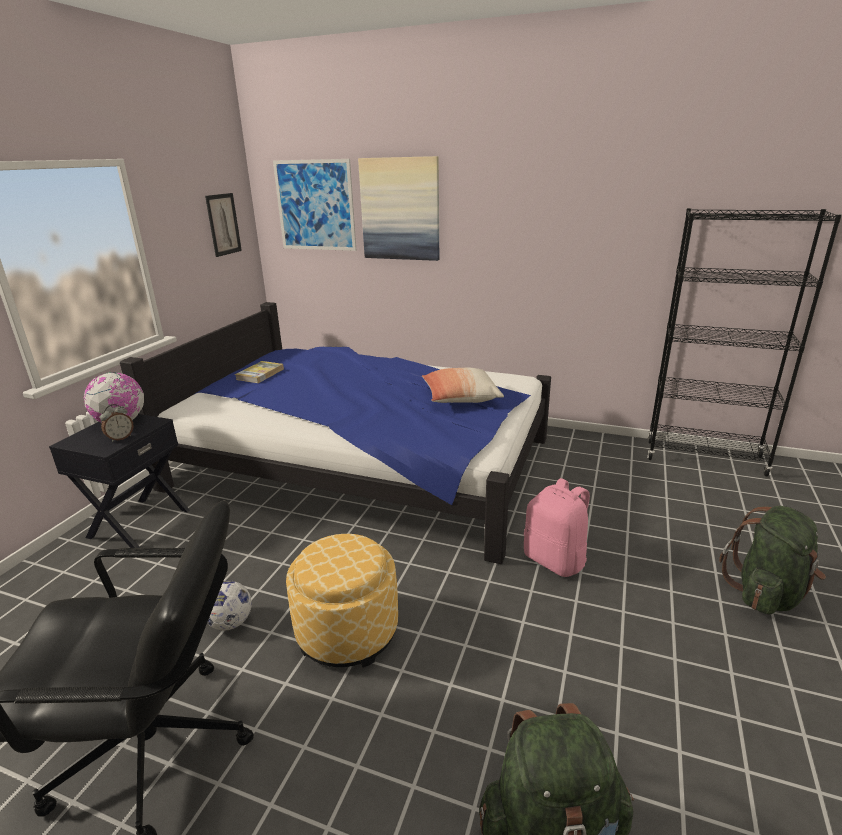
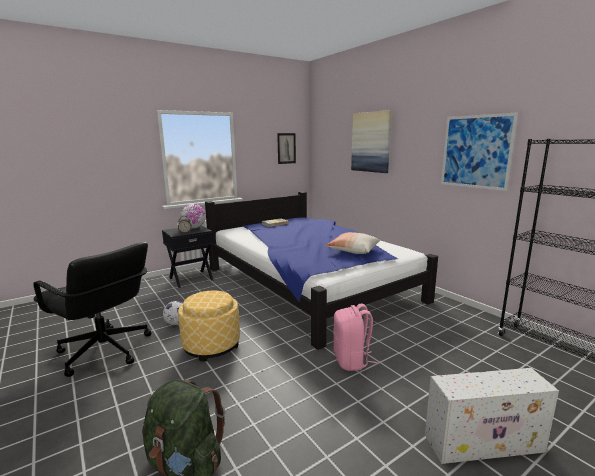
camera: 35 degrees right, 10 degrees down
picture [273,159,357,251] -> picture moved to [441,112,519,191]
green backpack [719,506,826,614] -> white storage box [425,368,559,464]

